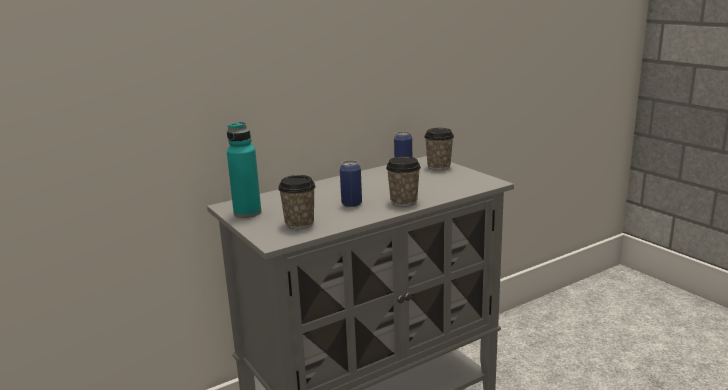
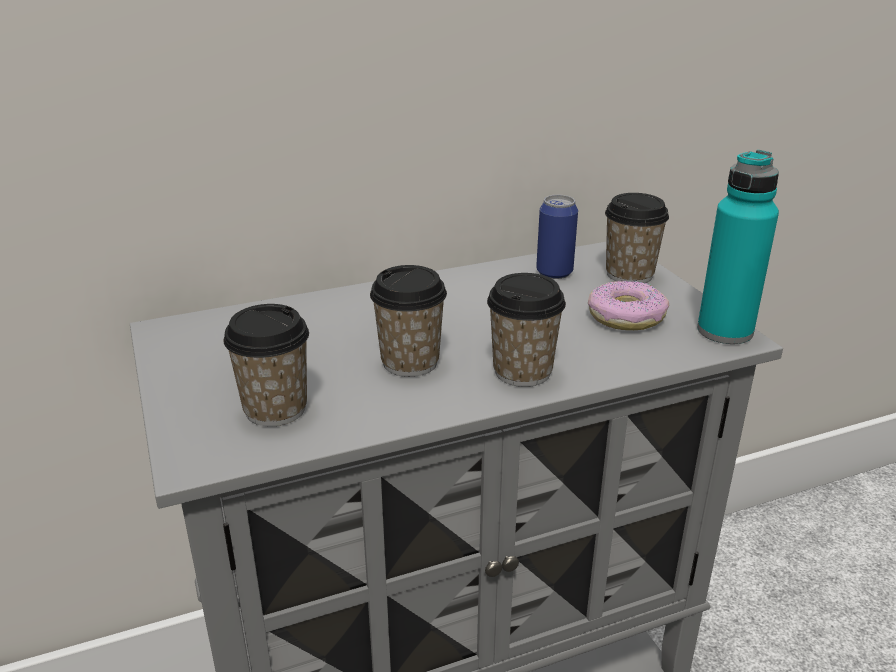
camera: 10 degrees right, 10 degrees up
turquoise bottle [227,122,261,218] -> turquoise bottle moved to [697,150,779,344]
can [340,160,362,207] -> cup [370,265,447,377]
none -> donut [588,281,669,330]

